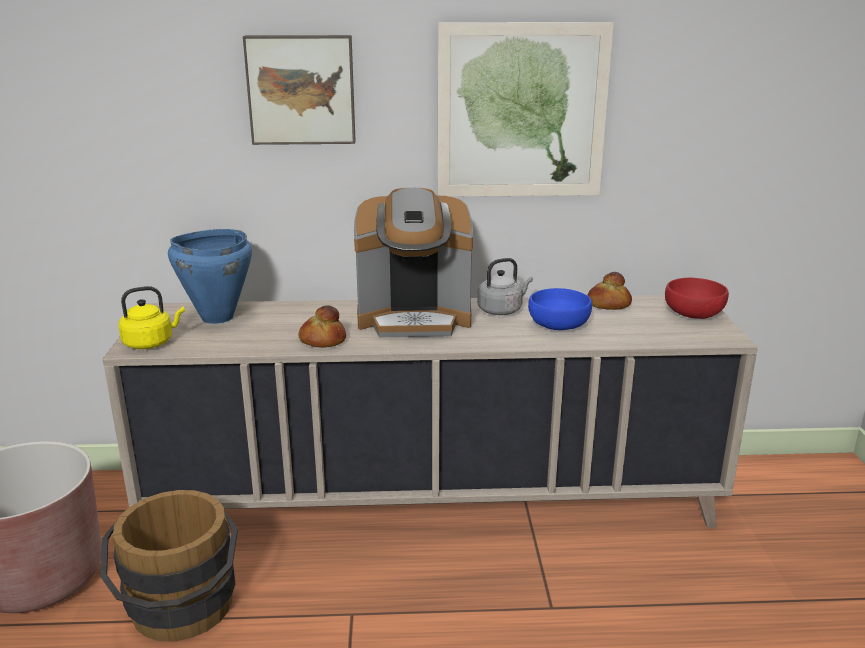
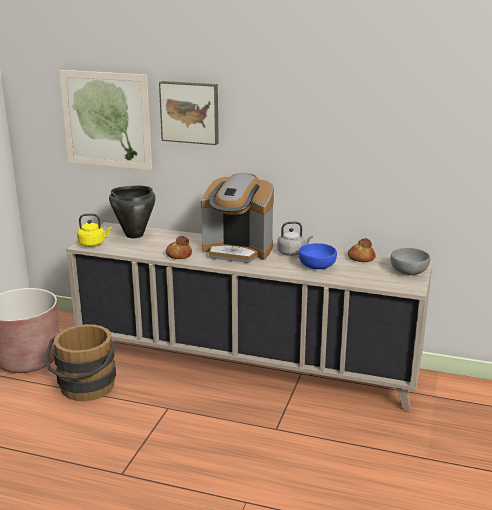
camera: 20 degrees right, 0 degrees up
blue cooking pot [168,229,252,324] -> black cooking pot [109,186,156,238]
picture [438,22,614,197] -> picture moved to [59,70,152,170]
red bowl [665,278,729,319] -> grey bowl [390,248,430,275]

